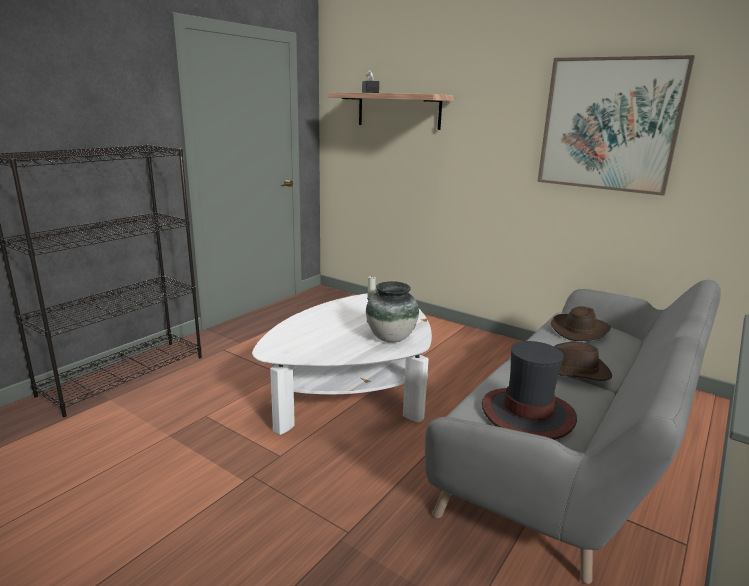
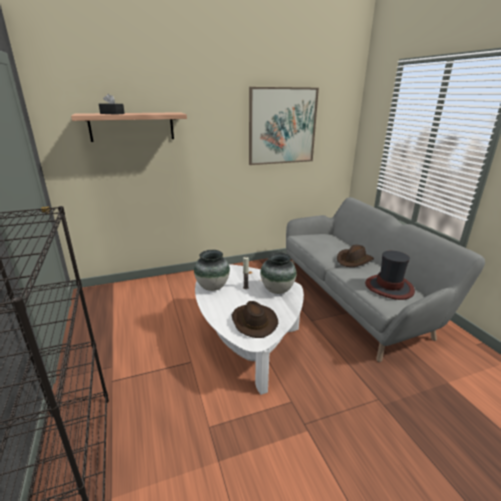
camera: 55 degrees left, 5 degrees up
brown hat [551,306,611,341] -> brown hat moved to [232,301,278,338]
none -> vase [194,250,230,291]

